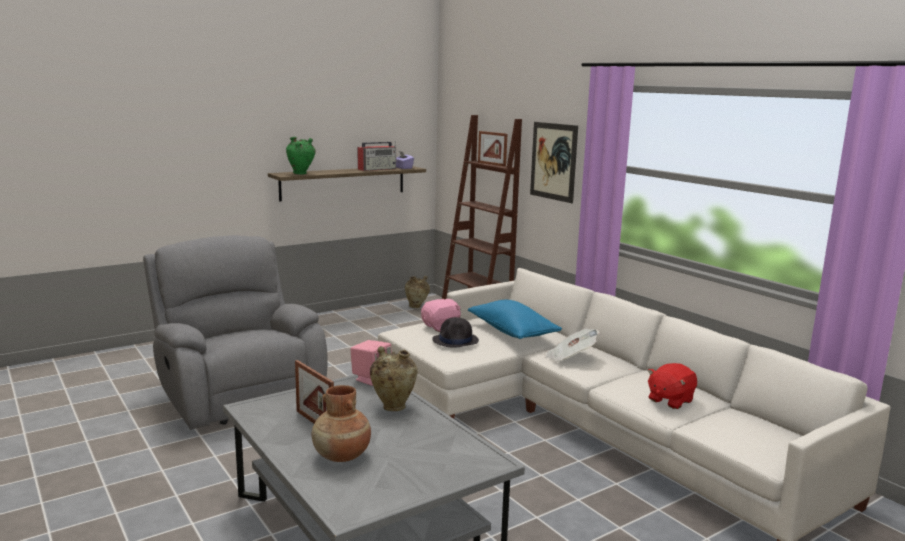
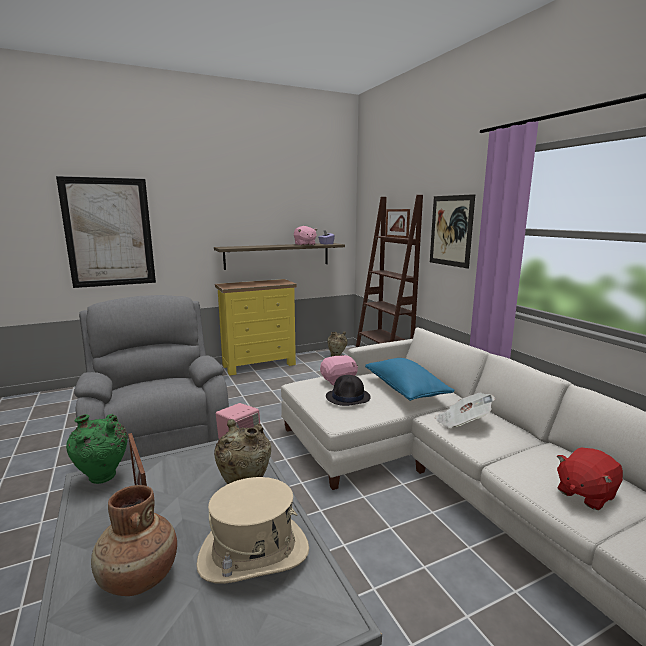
camera: 10 degrees right, 0 degrees up
green vase [286,137,315,174] -> green vase moved to [66,414,128,484]
radio [358,141,396,171] -> pink plush toy [294,226,317,246]
none -> picture [56,176,156,288]
none -> beige hat [196,477,309,584]
none -> yellow dresser [215,279,297,376]

